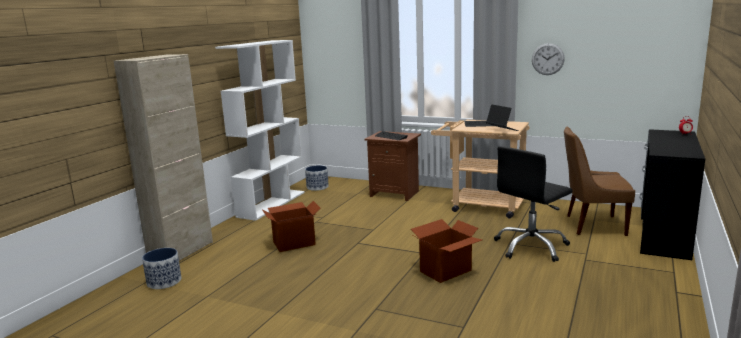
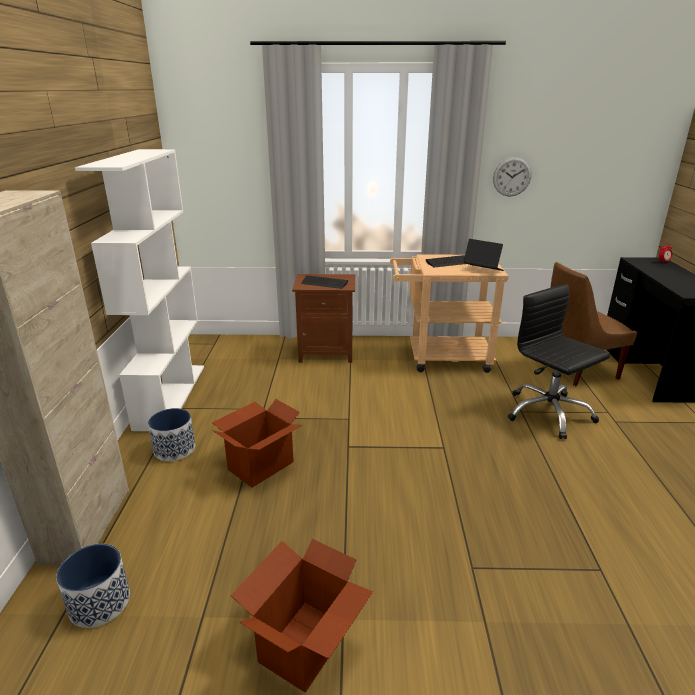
camera: 25 degrees left, 10 degrees up
planter [305,165,329,191] -> planter moved to [148,408,195,461]
cardboard box [411,219,482,283] -> cardboard box moved to [231,539,373,693]
black office chair [494,146,573,262] -> black office chair turned 120 degrees clockwise [508,284,610,439]

